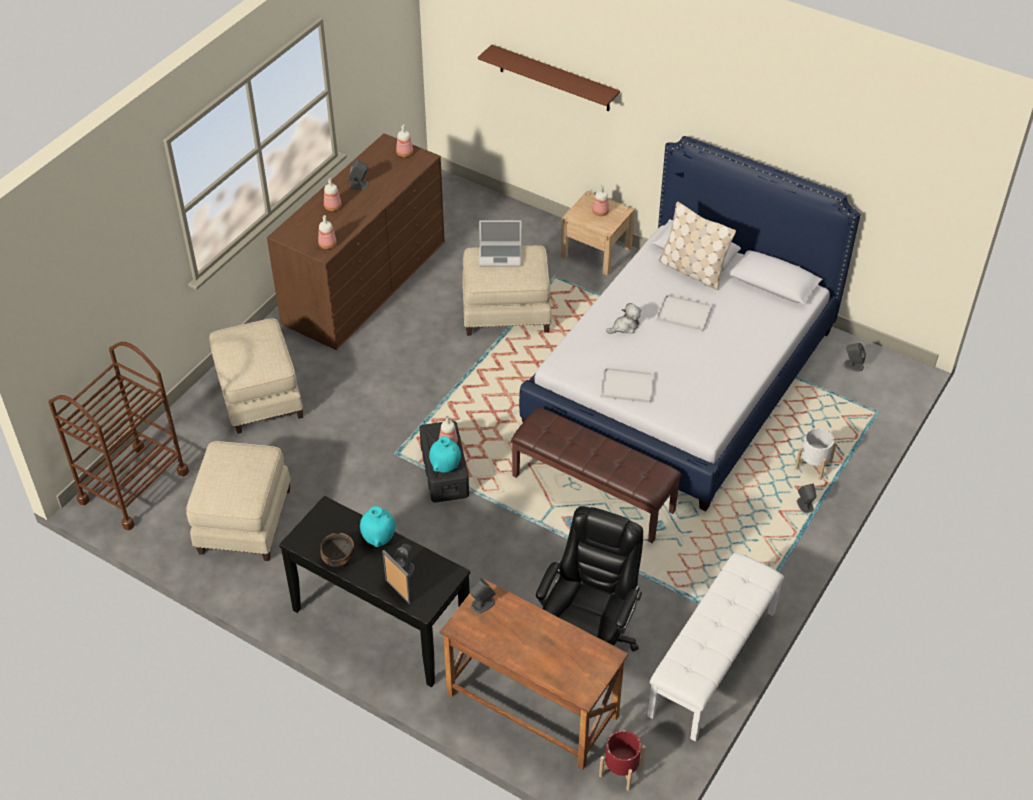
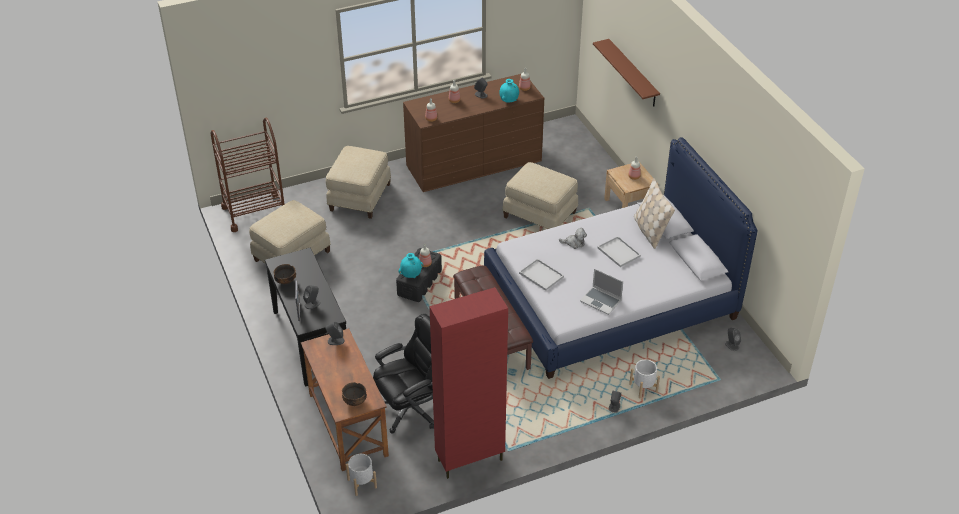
camera: 35 degrees right, 5 degrees down
turquoise vase [360,506,395,547] -> turquoise vase moved to [500,79,519,103]
laptop [479,220,521,266] -> laptop moved to [580,269,623,315]
red planter [599,730,646,791] -> white planter [346,454,377,496]
white bench [648,553,784,742] -> red cabinet [429,287,508,479]
none -> bowl [342,382,367,406]

